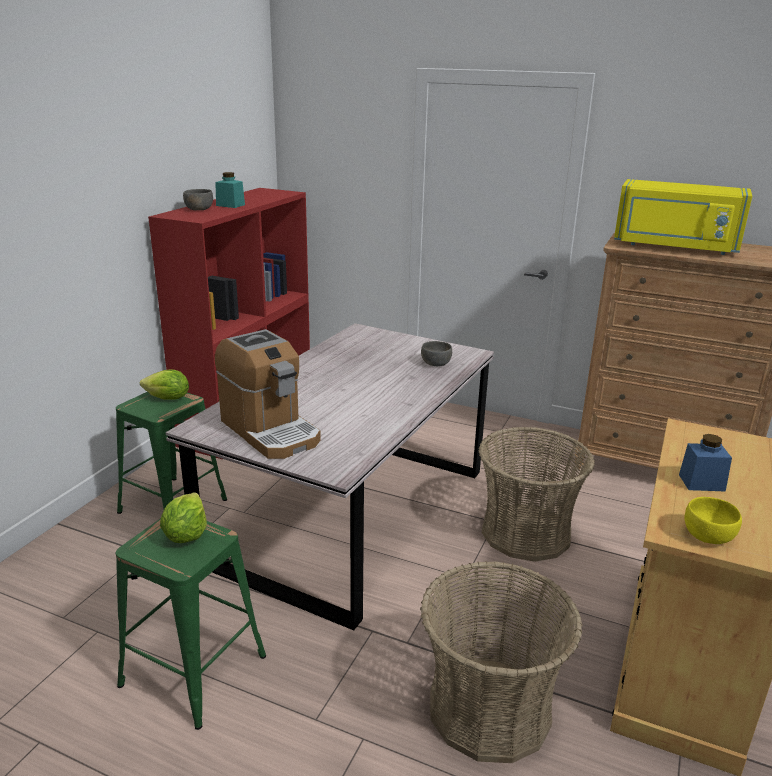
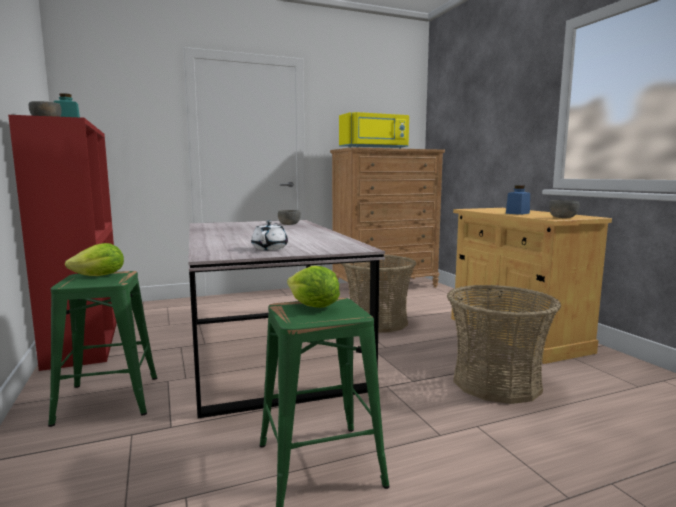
camera: 45 degrees left, 15 degrees down
coffee machine [215,329,321,459] -> white teapot [251,220,288,250]
yellow bowl [684,497,742,544] -> grey bowl [549,200,580,218]

